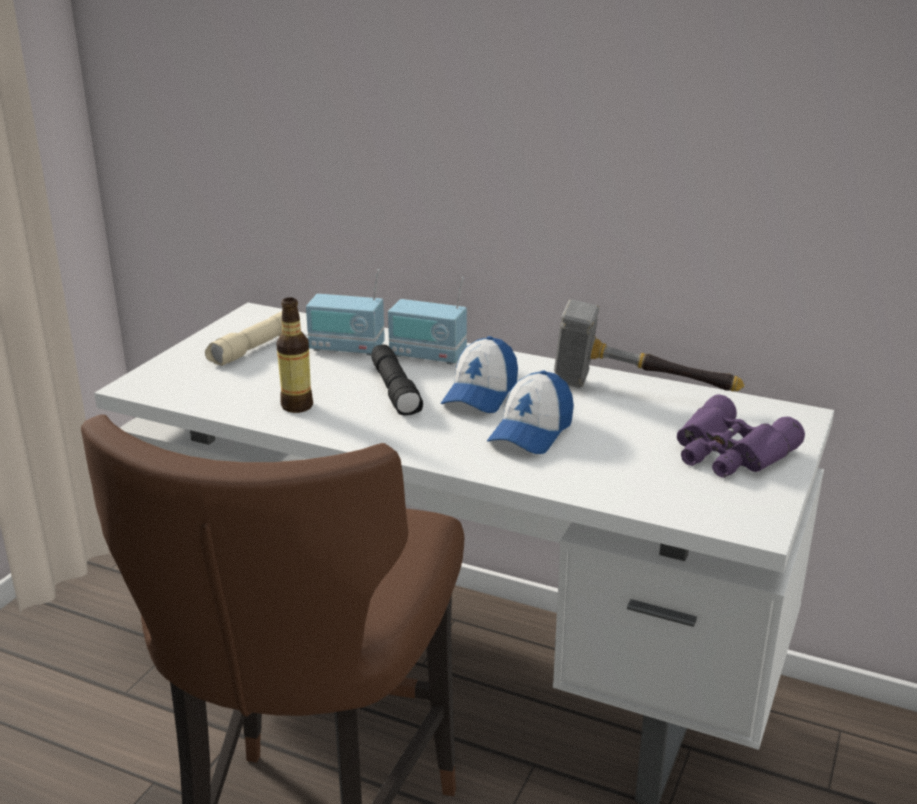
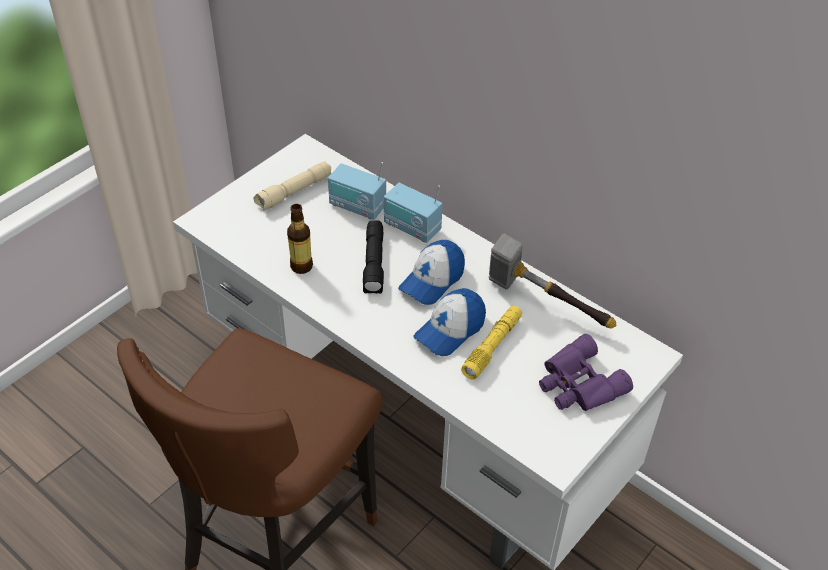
camera: 15 degrees right, 20 degrees up
none -> yellow flashlight [461,306,522,379]

